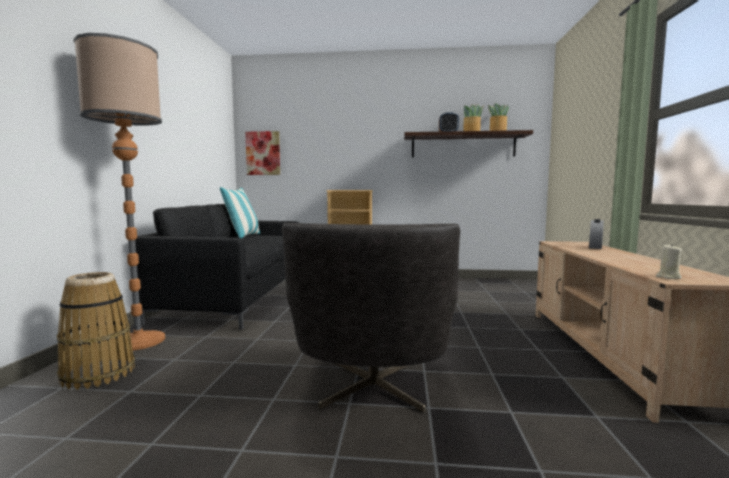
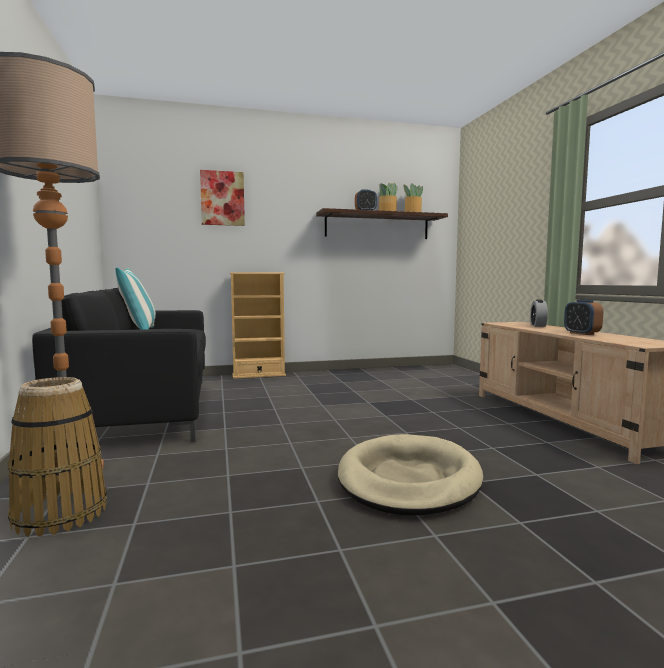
camera: 20 degrees left, 0 degrees up
picture [245,131,280,175] -> picture moved to [200,170,245,226]
grey armchair [282,223,460,413] -> beige dog bed [338,434,483,516]
beige candle [656,244,682,279] -> none
none -> alarm clock [564,300,603,335]

